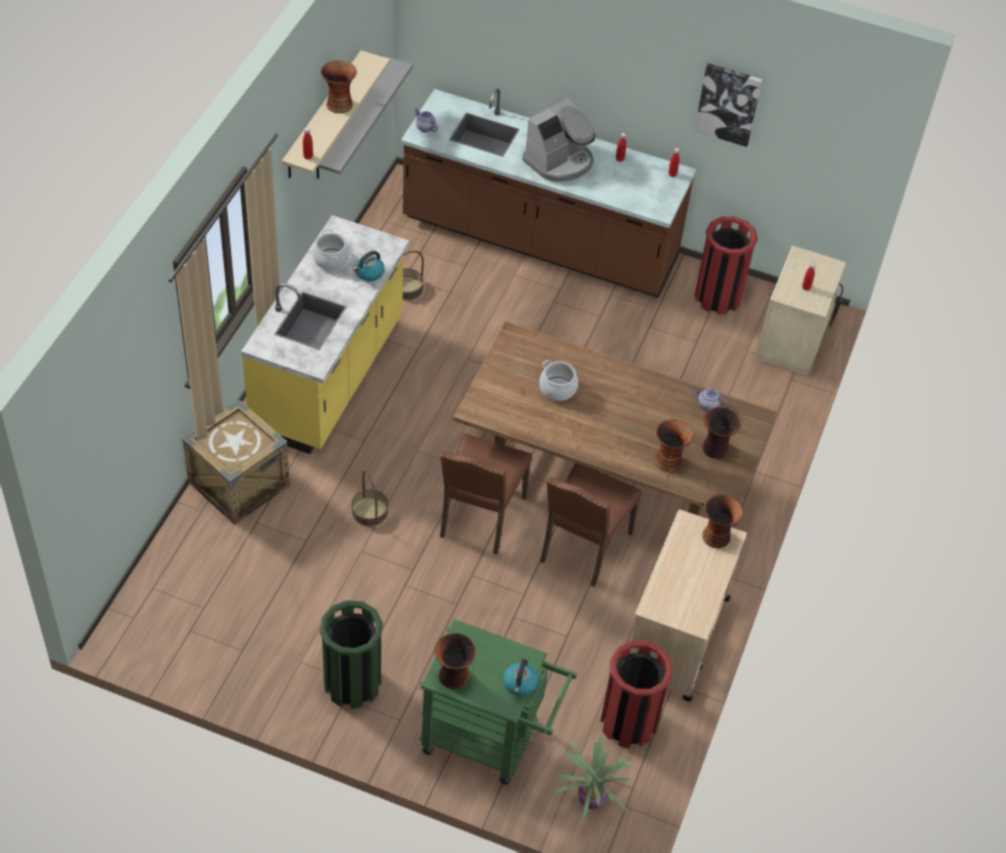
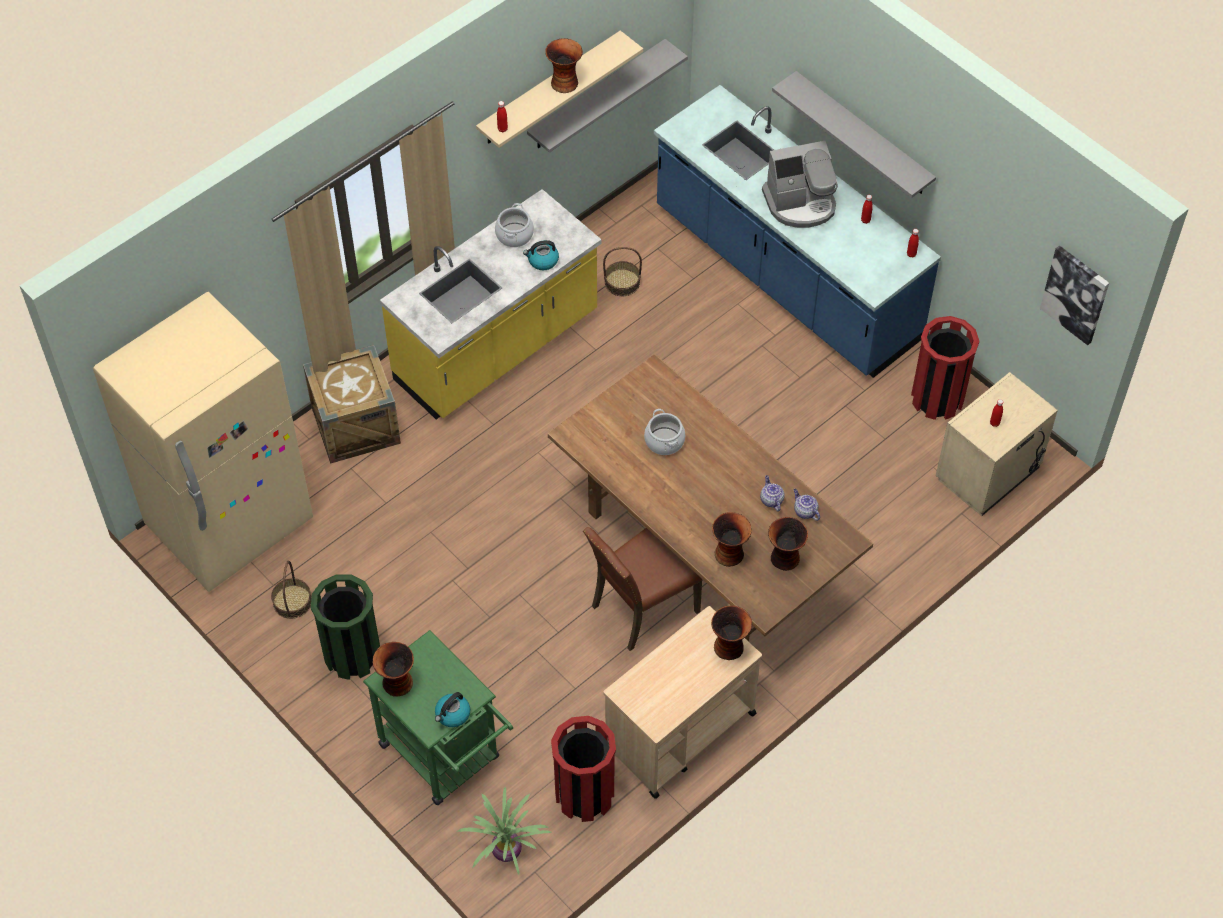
camera: 30 degrees right, 5 degrees up
basket [351,470,389,527] -> basket moved to [271,561,312,619]
brown counter [401,88,696,298] -> blue counter [654,85,941,378]
teapot [415,108,437,132] -> teapot moved to [760,475,785,512]
brown chair [440,433,532,555] -> none
picture [694,63,762,147] -> picture moved to [1040,245,1109,345]
none -> beige fridge [93,292,313,592]
none -> grey shelf [772,71,936,198]

